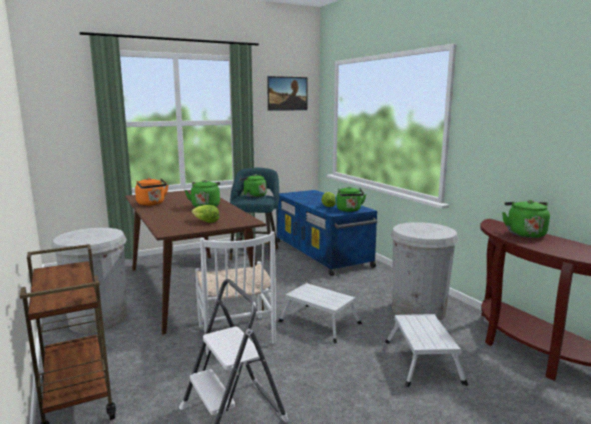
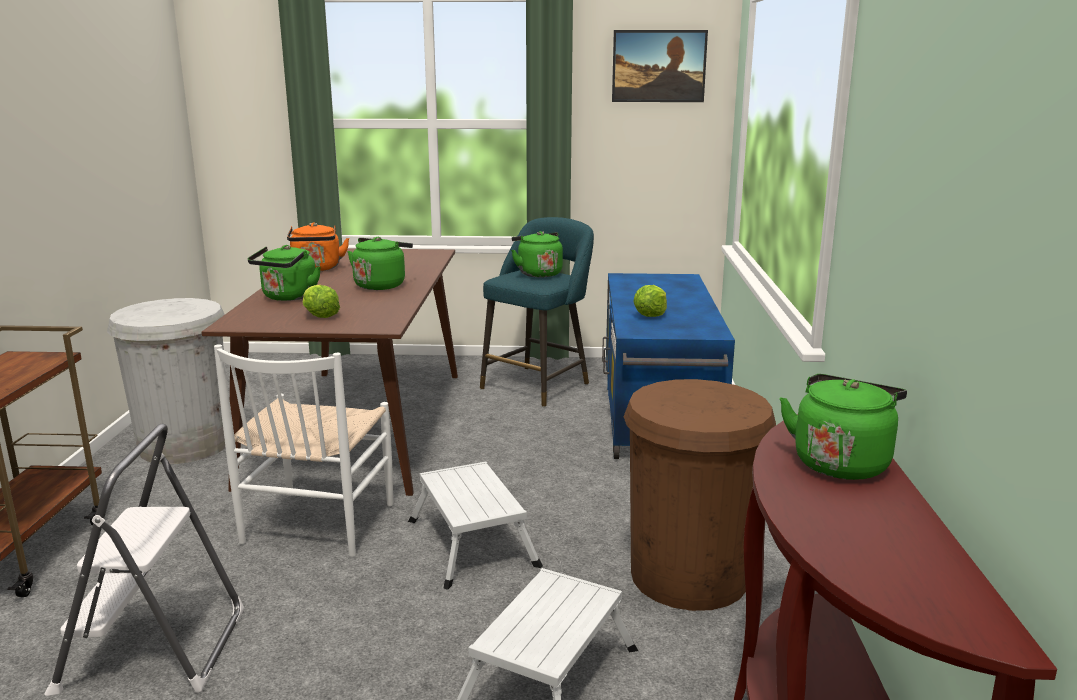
camera: 30 degrees right, 5 degrees up
green kettle [336,186,366,212] -> green kettle moved to [248,245,321,301]
white trash can [390,222,459,321] -> brown trash can [624,379,776,611]

